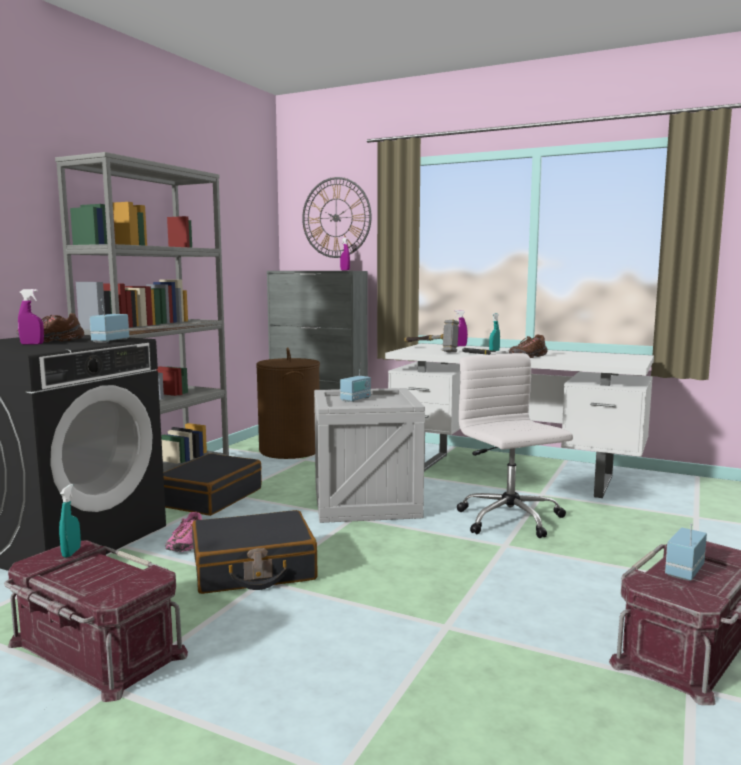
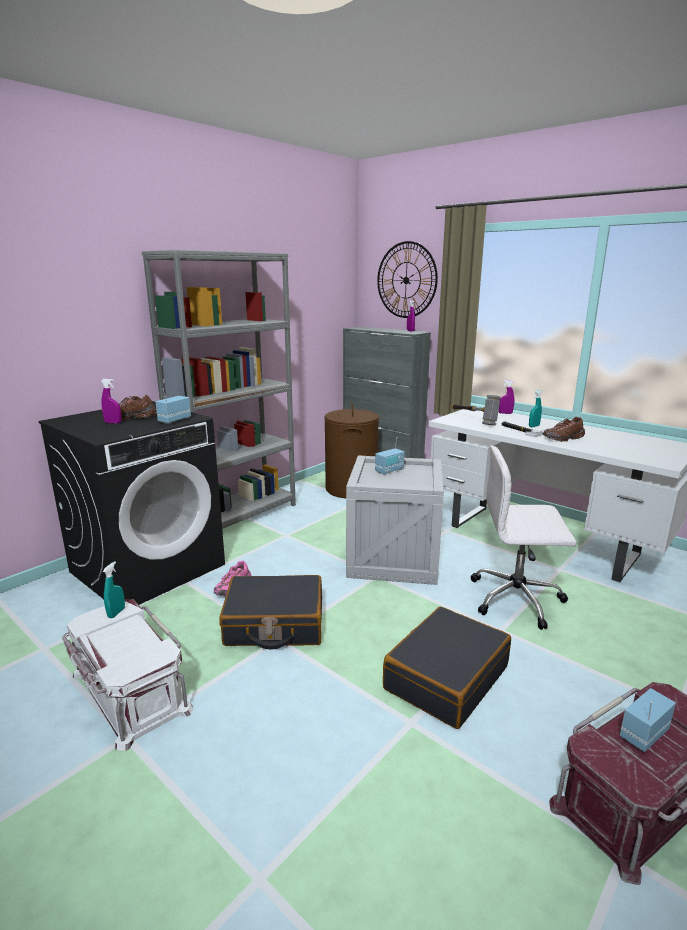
camera: 15 degrees right, 10 degrees up
red storage box [4,540,188,702] -> white storage box [62,599,193,751]
black suitcase [163,453,262,516] -> black suitcase moved to [383,606,511,729]
white office chair [457,353,573,538] -> white office chair turned 75 degrees counterclockwise [471,445,576,630]

